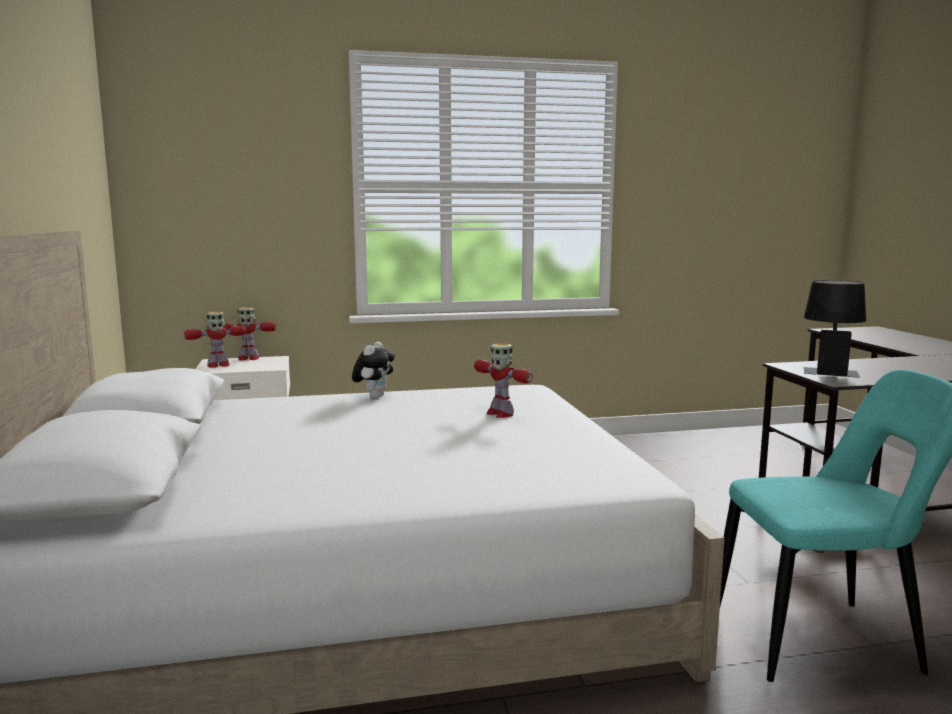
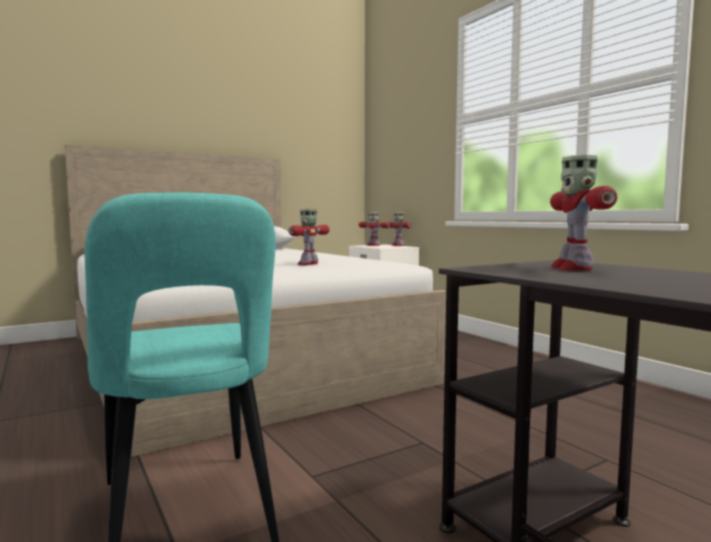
camera: 70 degrees right, 5 degrees down
plush toy [352,342,395,398] -> none
black table lamp [803,280,866,378] -> toy robot [550,155,617,271]

